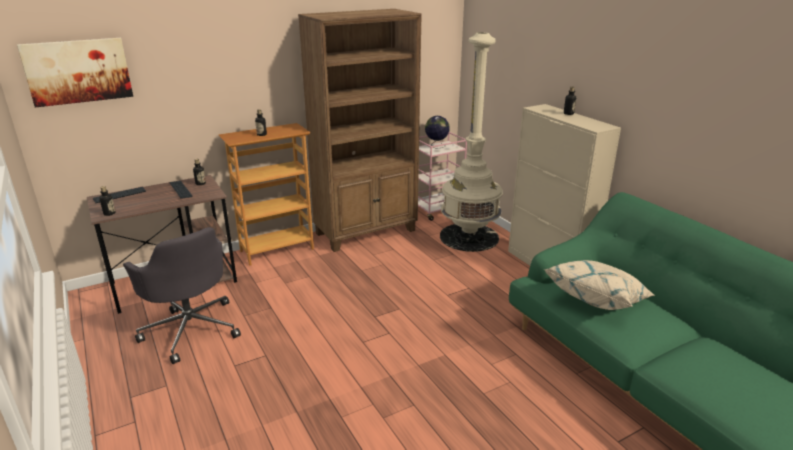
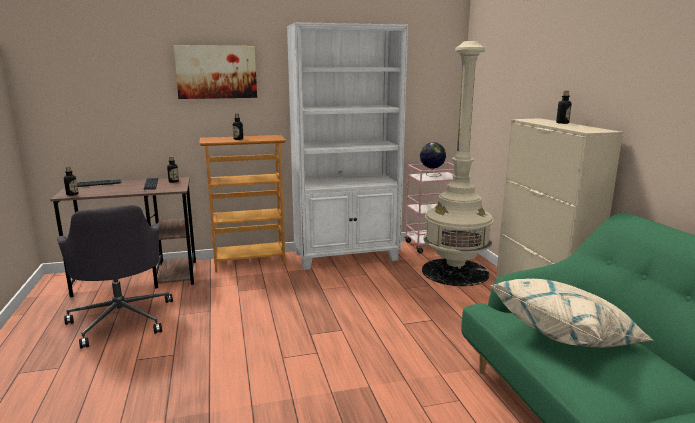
camera: 15 degrees right, 10 degrees down
picture [17,38,133,107] -> picture moved to [173,45,257,99]
brown bookcase [298,9,422,252] -> white bookcase [287,22,408,270]

